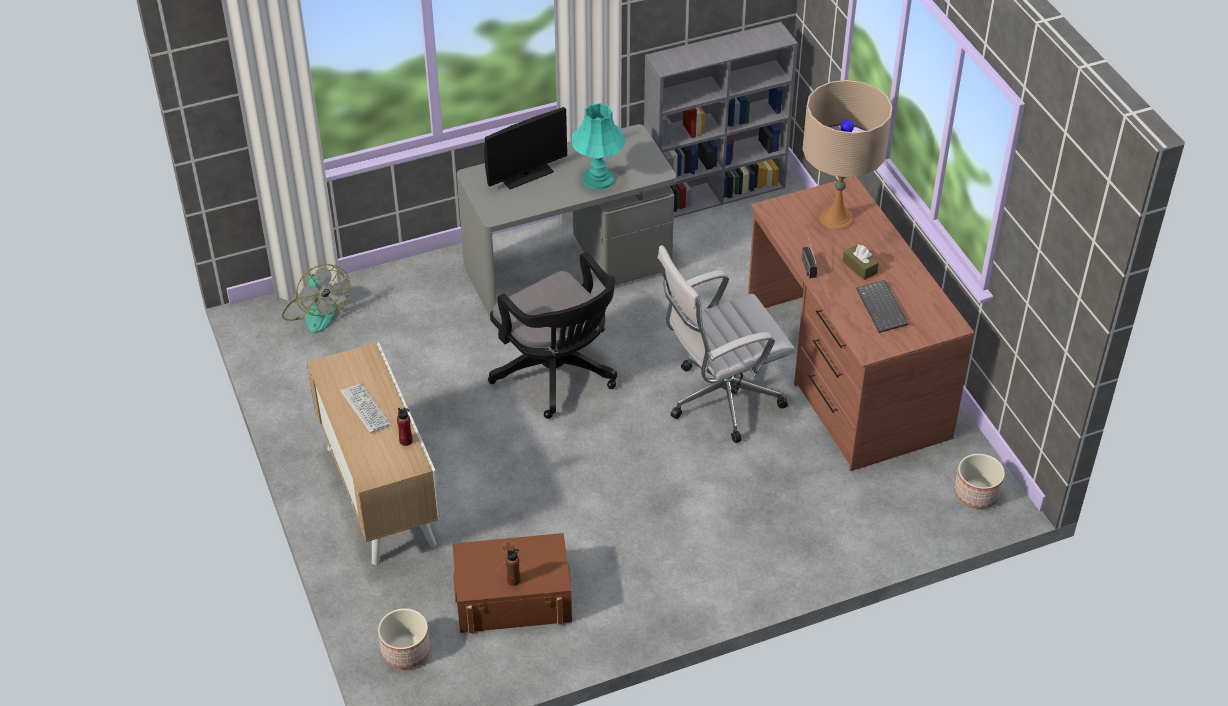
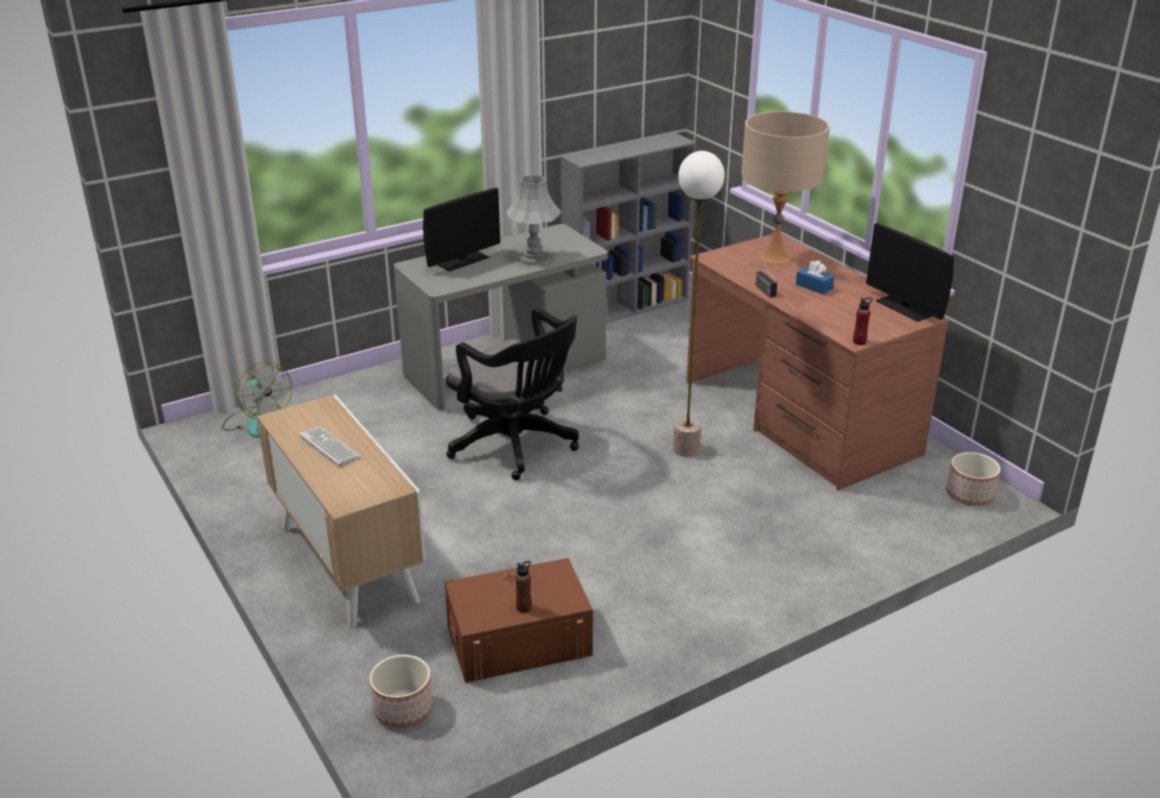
camera: 10 degrees left, 15 degrees down
red bottle [397,408,413,446] -> red bottle moved to [853,297,873,345]
turquoise table lamp [572,103,626,190] -> grey table lamp [507,175,560,265]
white office chair [658,245,795,443] -> floor lamp [673,151,725,457]
brown tissue box [843,245,879,280] -> blue tissue box [796,260,834,294]
keyboard [856,280,908,333] -> none
none -> monitor [866,223,954,322]

